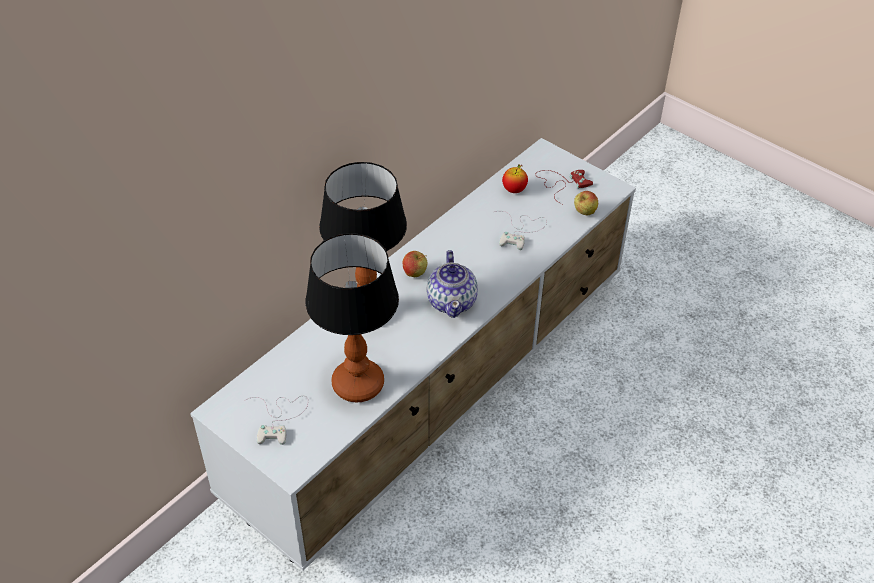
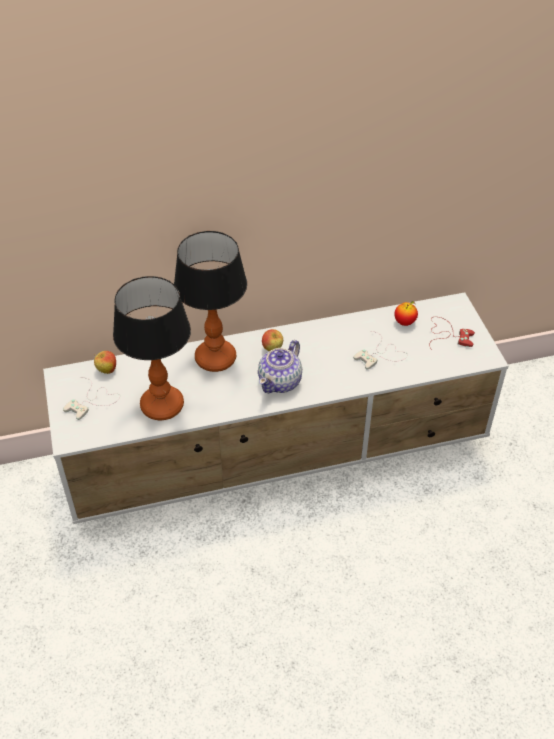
camera: 35 degrees right, 0 degrees up
apple [574,191,598,216] -> apple moved to [94,351,116,374]

